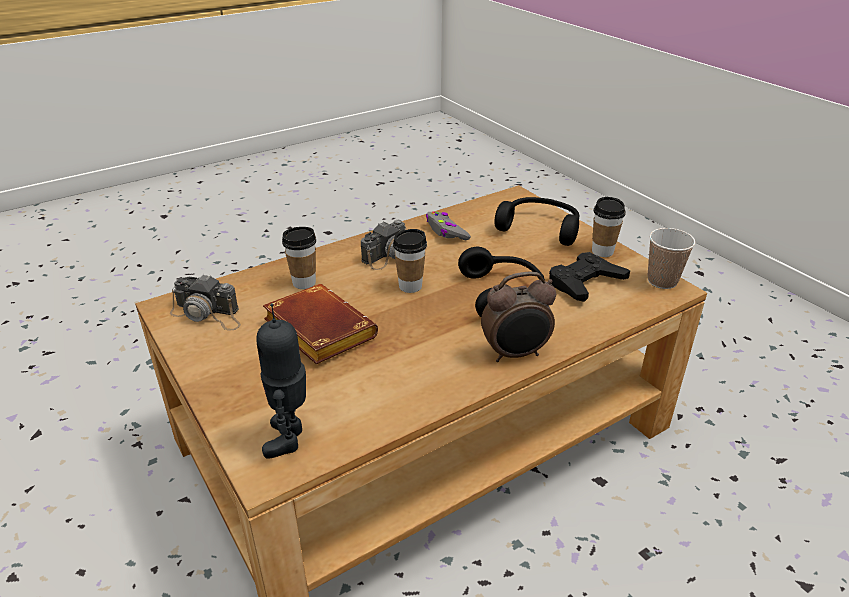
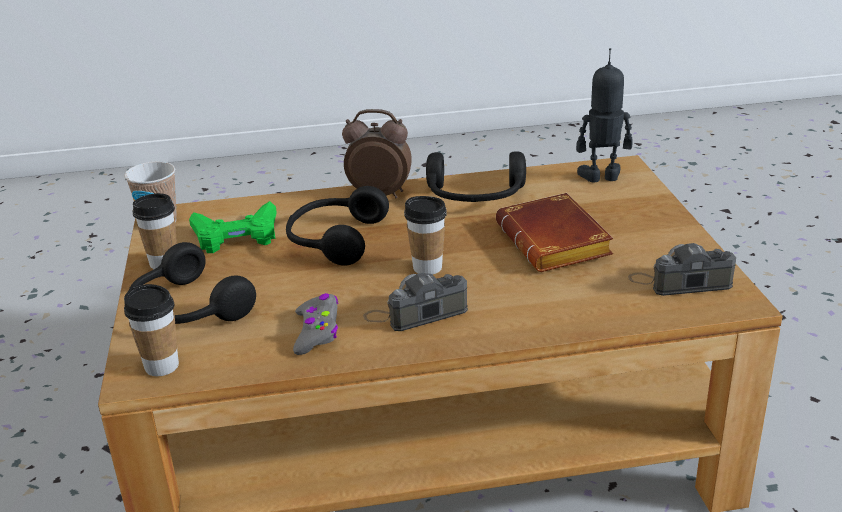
camera: 155 degrees left, 5 degrees down
camera [170,274,241,330] -> camera turned 45 degrees counterclockwise [628,243,736,296]
toy robot [256,303,306,459] -> toy robot turned 120 degrees counterclockwise [576,48,632,182]
cup [282,227,316,289] -> cup moved to [124,284,179,376]
black game controller [549,252,630,302] -> green game controller [189,201,277,253]
none -> black headphones [426,152,526,202]

